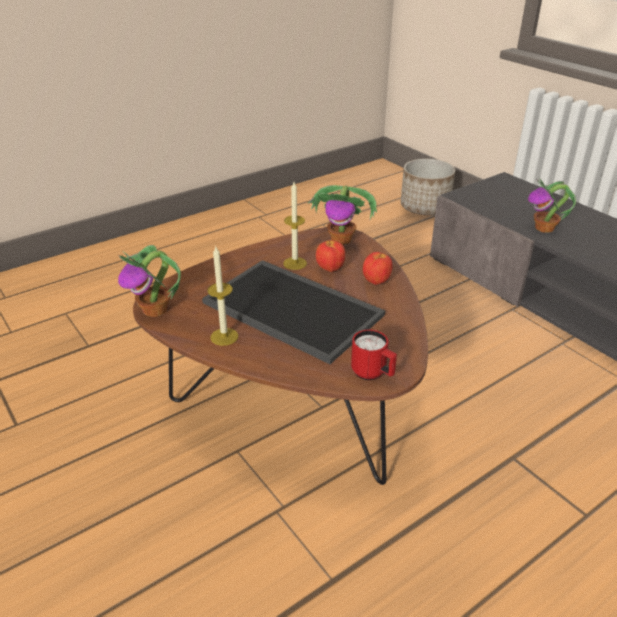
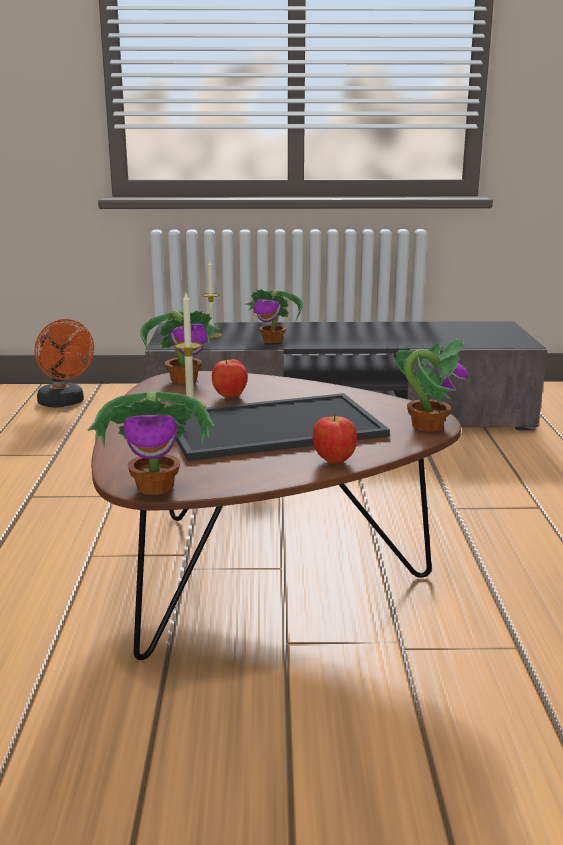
camera: 55 degrees left, 15 degrees down
candle [207,247,238,346] -> candle moved to [202,260,222,338]
red mug [351,330,397,380] -> potted plant [396,339,469,432]
apple [363,252,392,285] -> apple moved to [313,413,357,464]
planter [401,159,455,215] -> orange fan [34,319,94,407]

